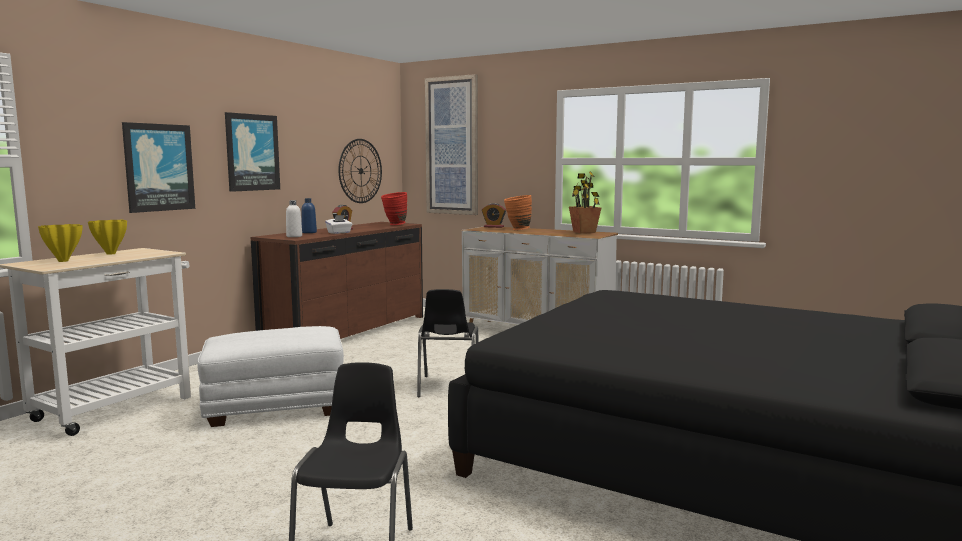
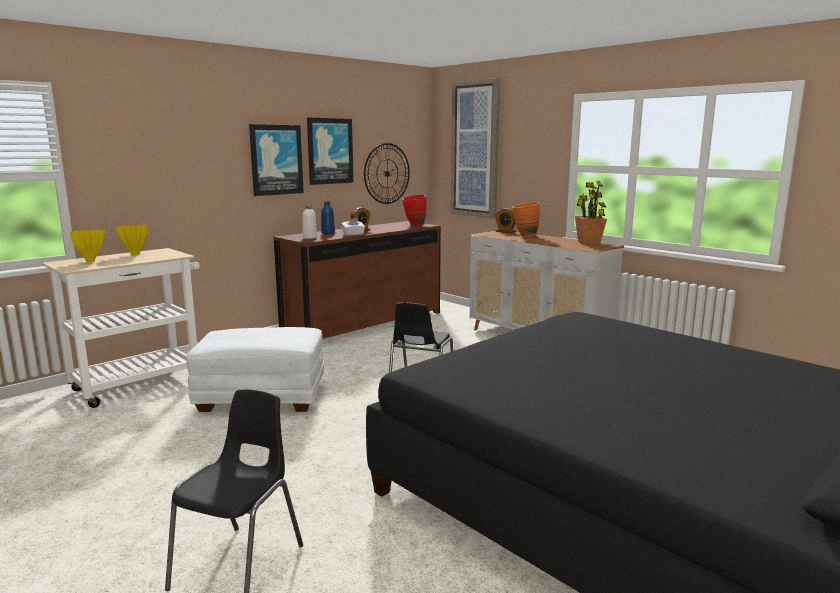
camera: 15 degrees right, 5 degrees up
picture [122,122,195,213] -> picture moved to [307,117,354,185]

